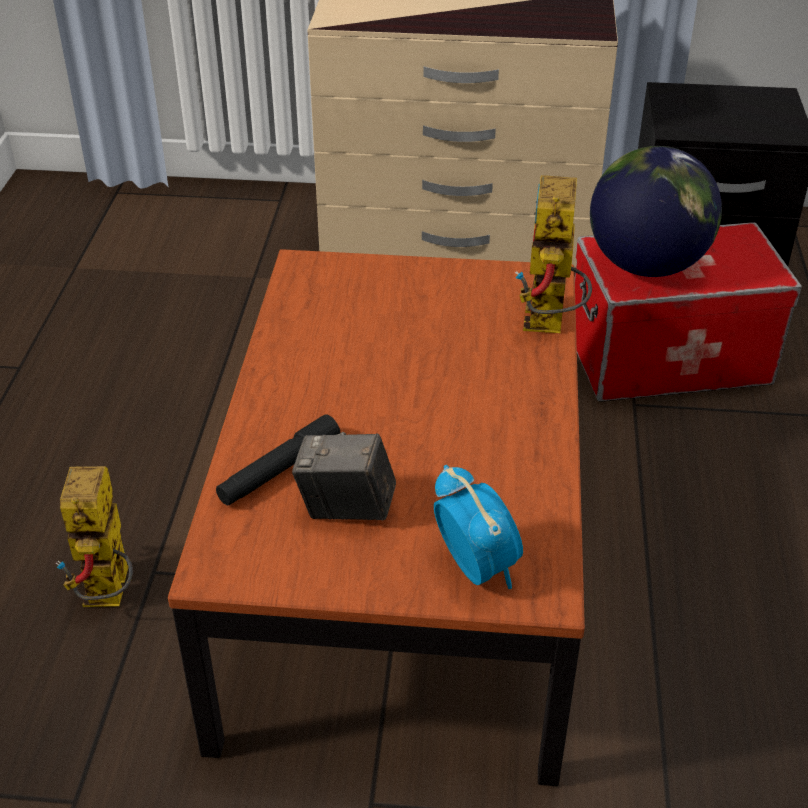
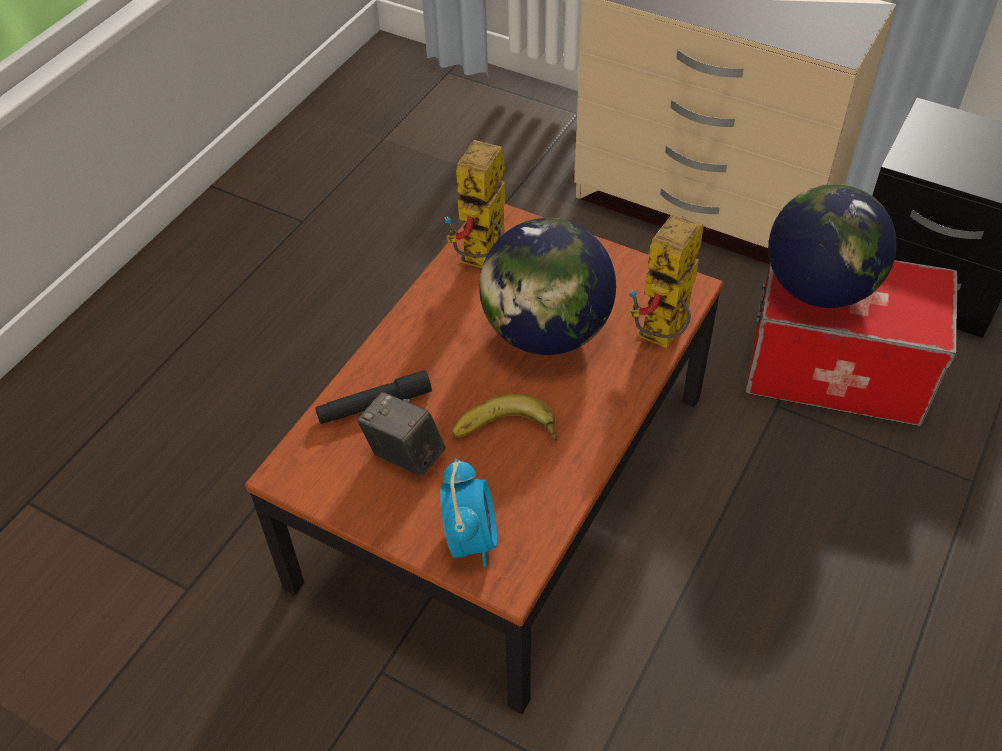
camera: 25 degrees right, 10 degrees up
toy robot [56,466,133,607] -> toy robot moved to [444,140,505,268]
none -> banana [452,394,557,441]
none -> globe [479,218,616,355]

